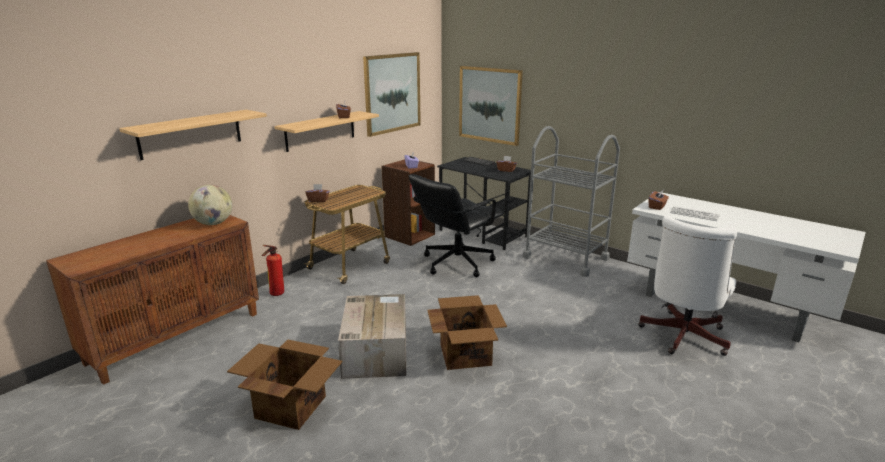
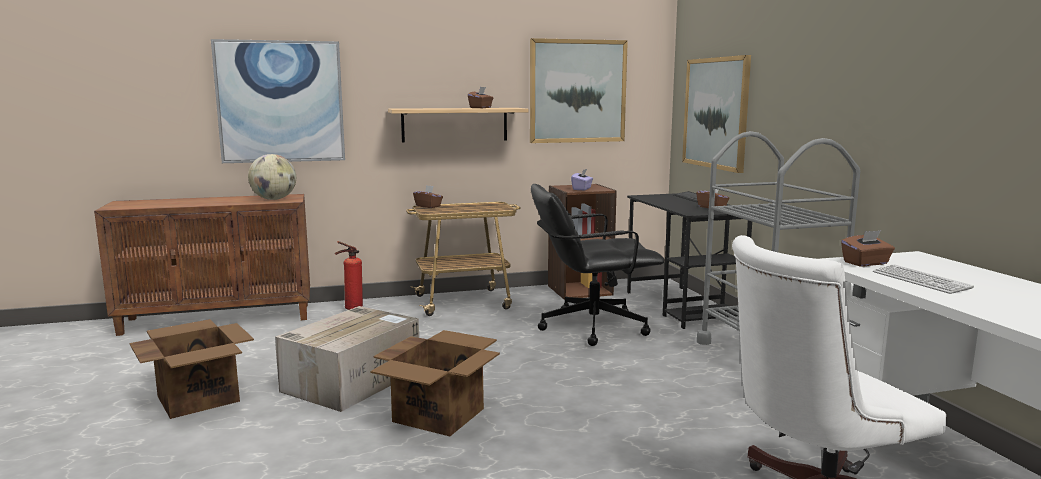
camera: 35 degrees right, 10 degrees down
shelf [119,110,267,160] -> picture [211,39,345,163]

